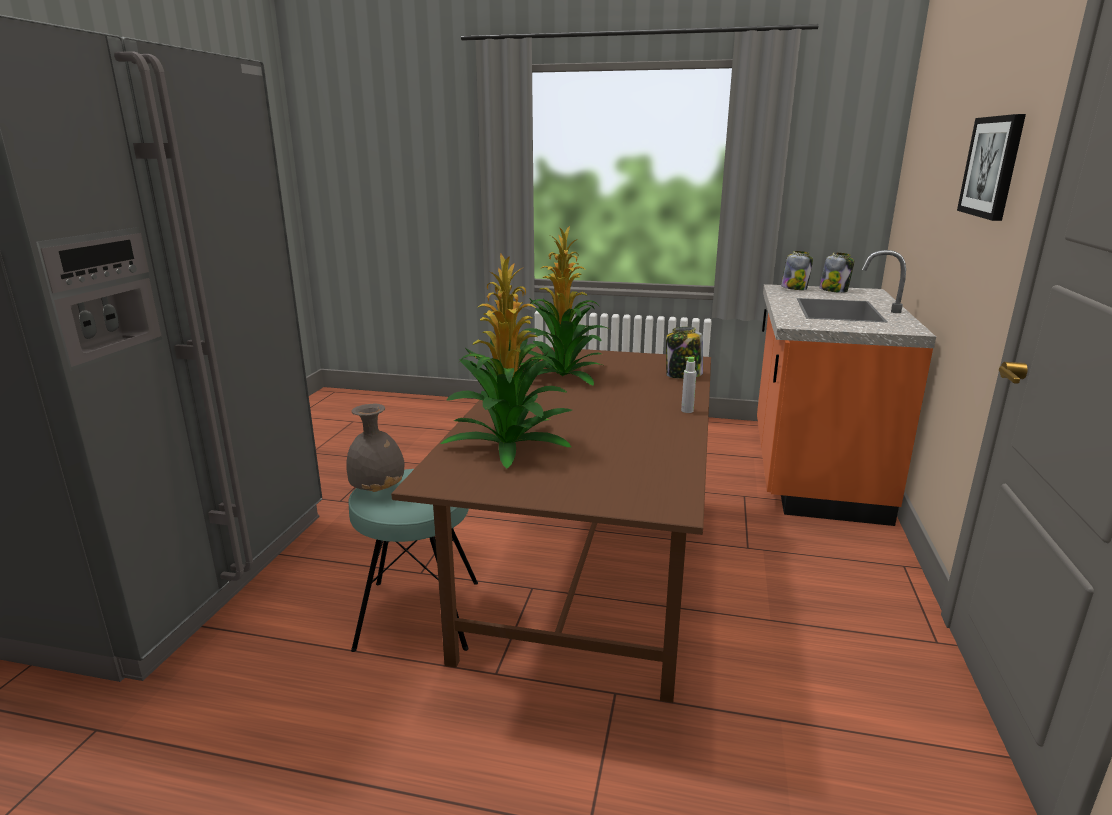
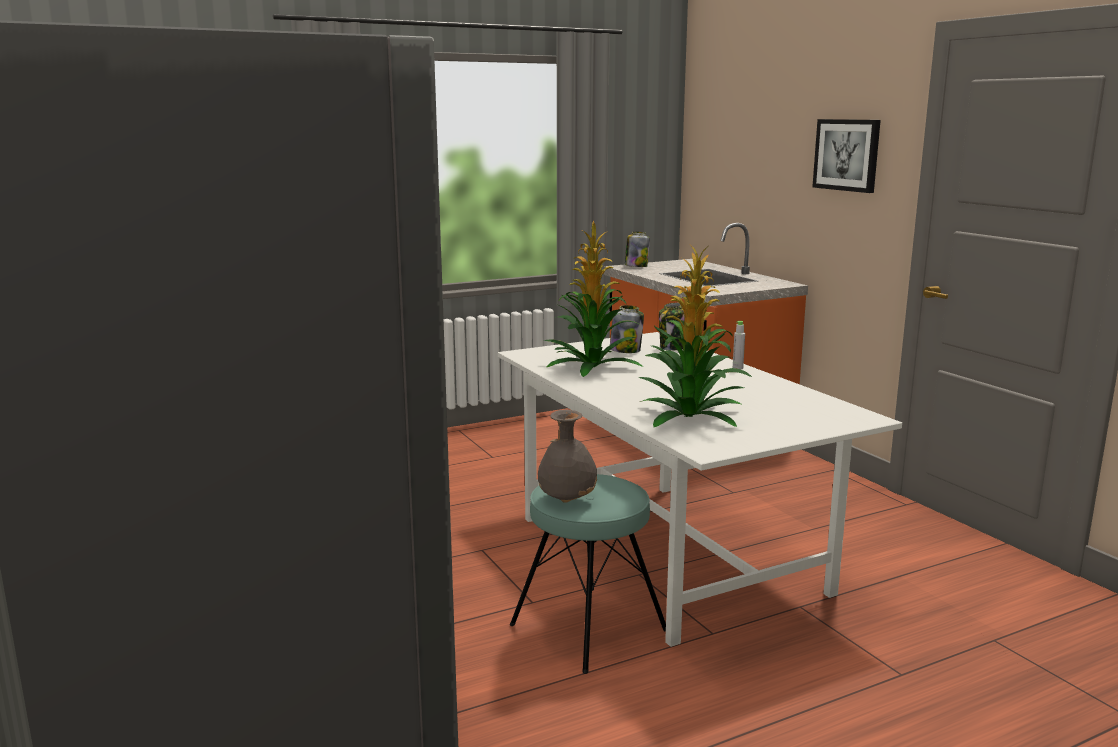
camera: 40 degrees left, 5 degrees down
brown dining table [391,346,711,703] -> white dining table [498,332,902,647]
jar [819,252,854,293] -> jar moved to [610,305,644,353]

